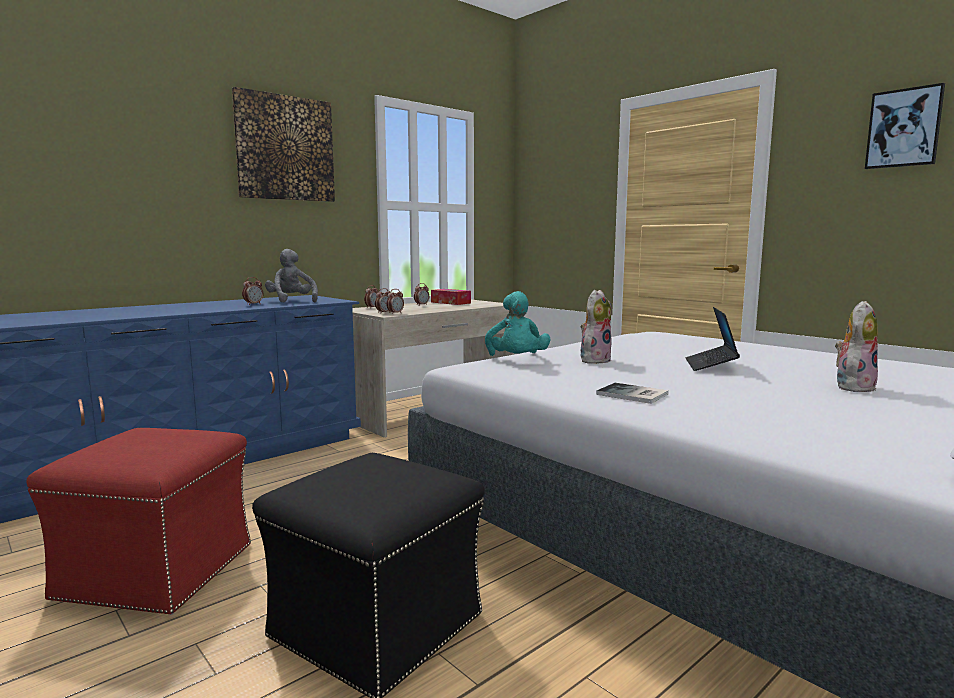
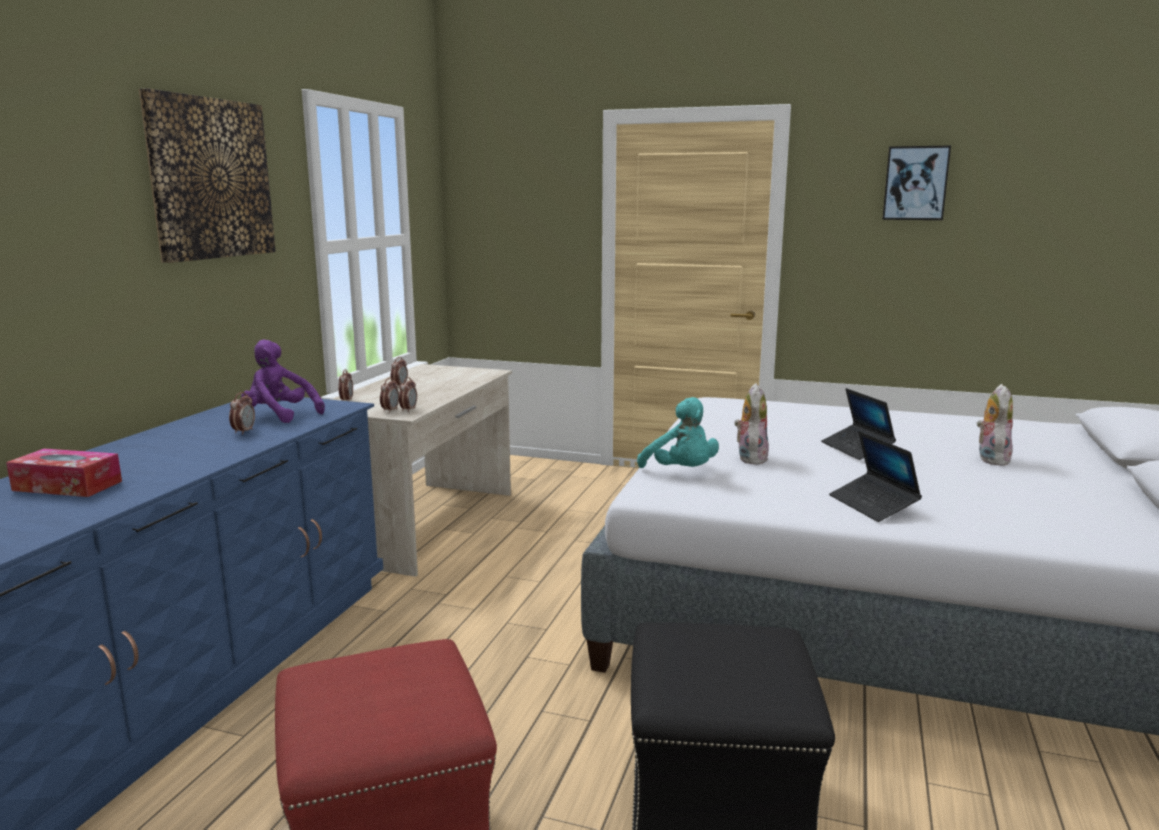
camera: 30 degrees left, 5 degrees up
grey plush toy [265,249,318,303] -> purple plush toy [241,340,325,423]
tissue box [431,289,471,305] -> tissue box moved to [6,449,122,497]
book [596,383,669,404] -> laptop [829,431,922,522]

